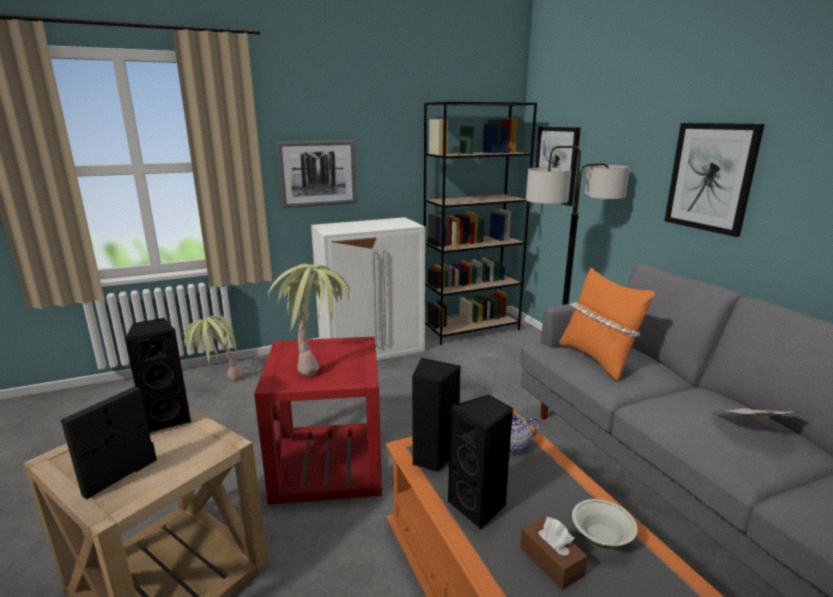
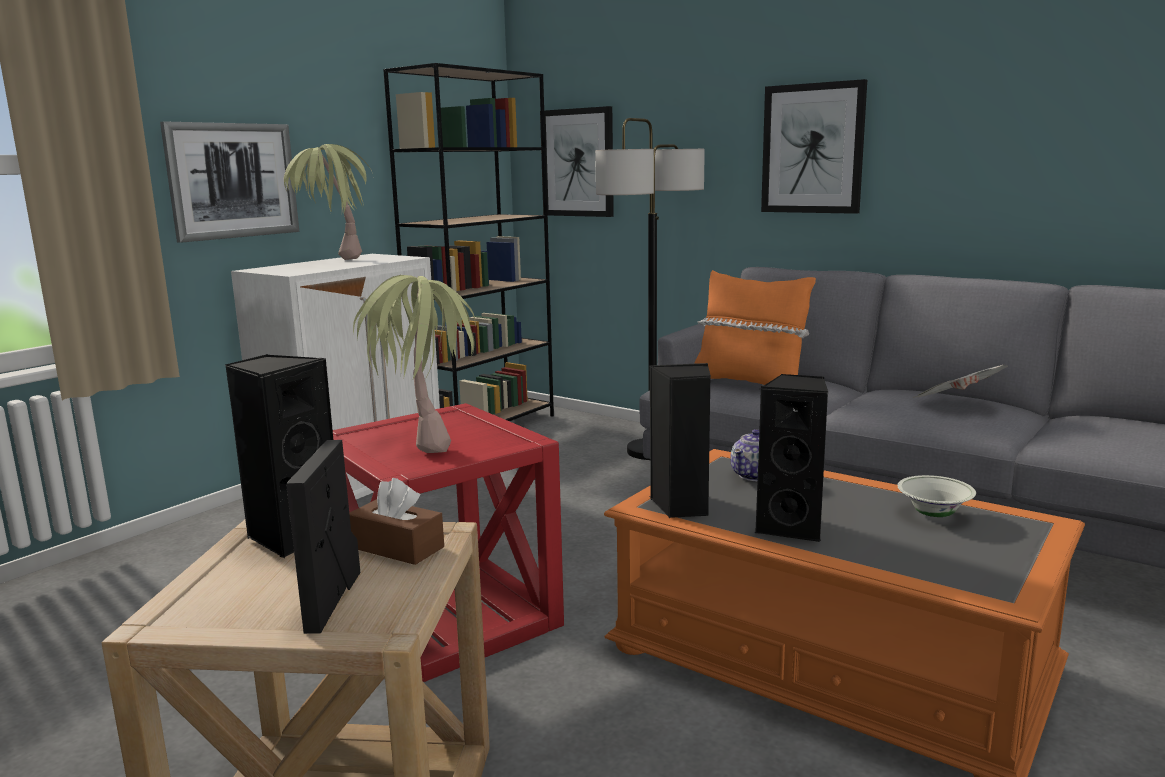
camera: 30 degrees left, 5 degrees down
potted plant [181,315,243,380] -> potted plant moved to [284,144,373,260]
brown tissue box [520,516,588,590] -> brown tissue box moved to [349,478,444,565]

